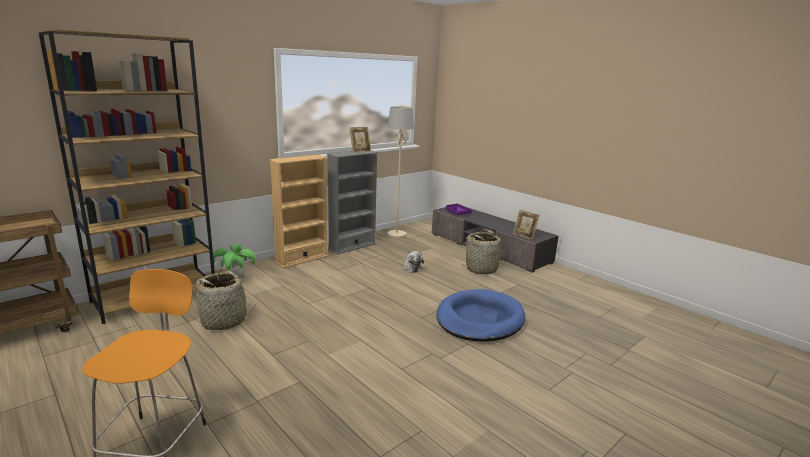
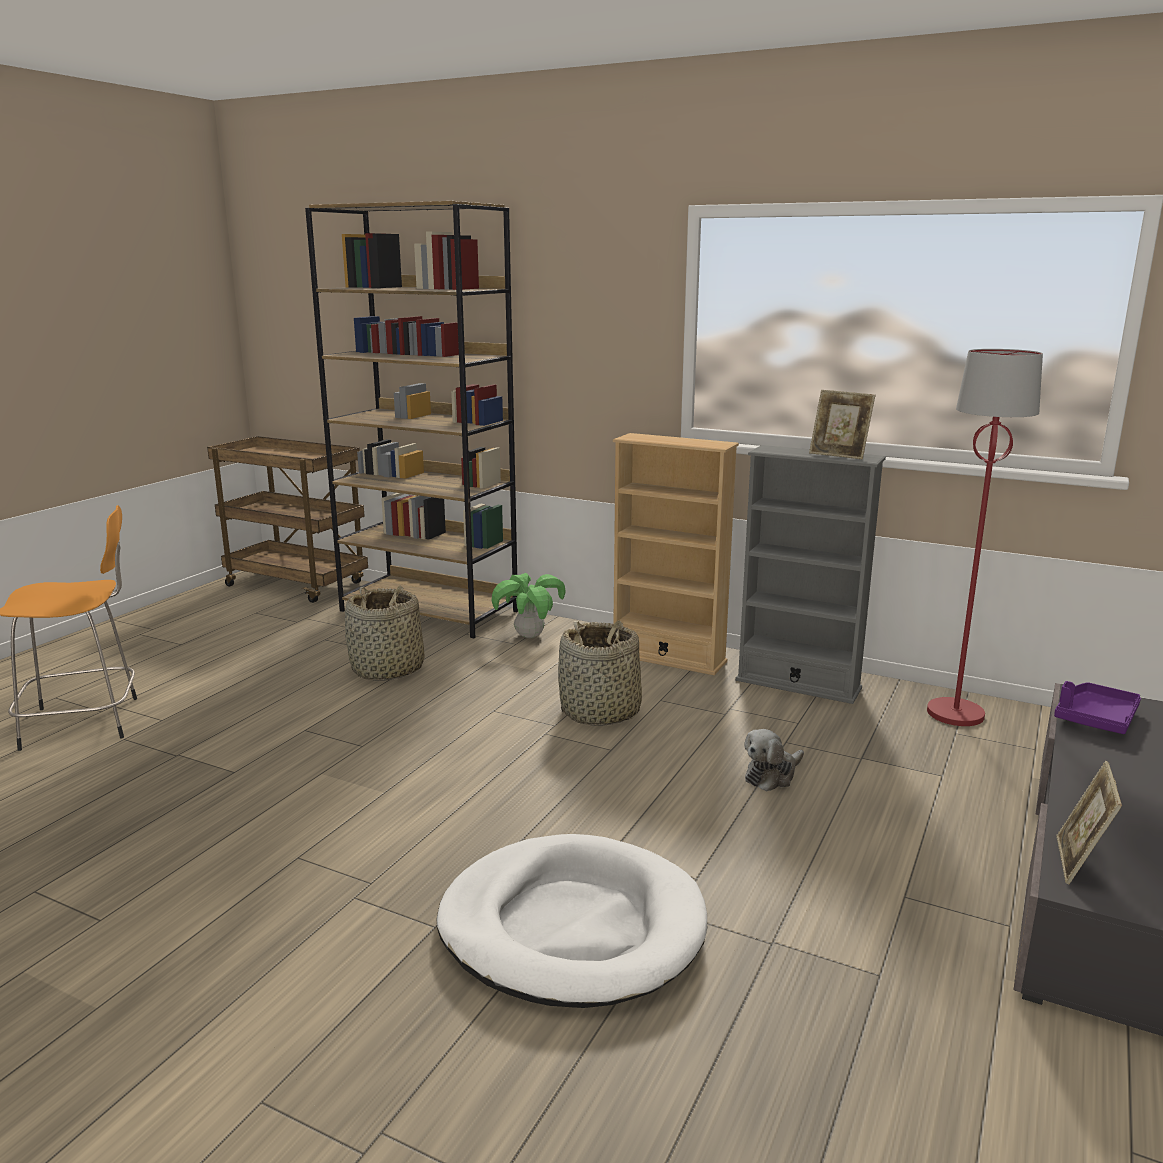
camera: 70 degrees right, 0 degrees up
beige floor lamp [388,107,414,238] -> red floor lamp [927,349,1043,726]
blue dog bed [436,289,525,341] -> white dog bed [436,834,707,1008]
basket [463,229,506,274] -> basket moved to [558,620,642,726]

